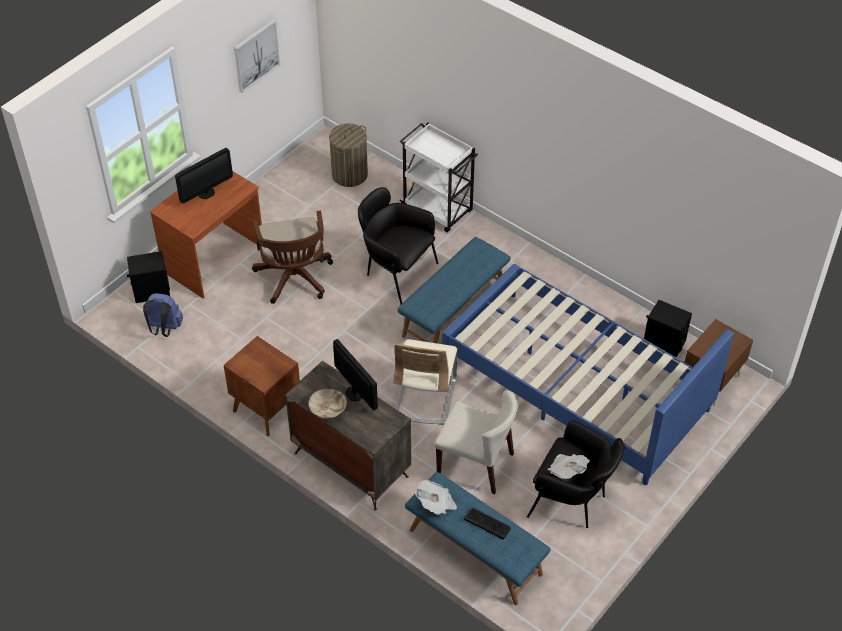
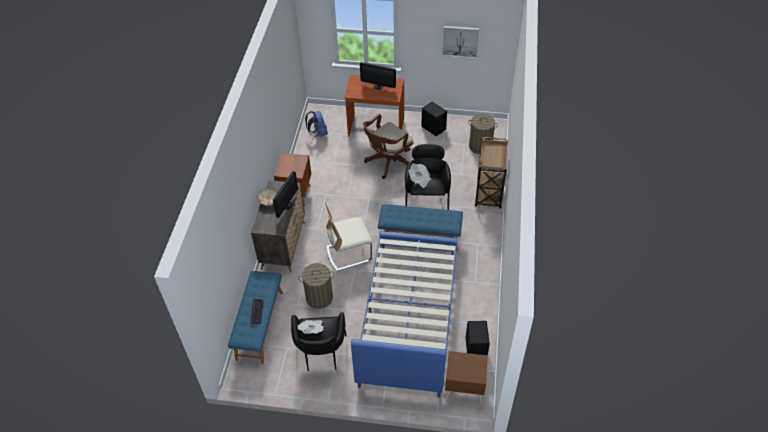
camera: 60 degrees right, 0 degrees up
black speaker [127,251,170,303] -> black speaker moved to [421,102,447,136]
white cart [399,123,478,232] -> brown cart [475,137,508,209]
newspaper [415,480,457,515] -> newspaper moved to [408,163,431,188]
beige chair [434,390,518,494] -> laundry basket [299,263,334,309]

